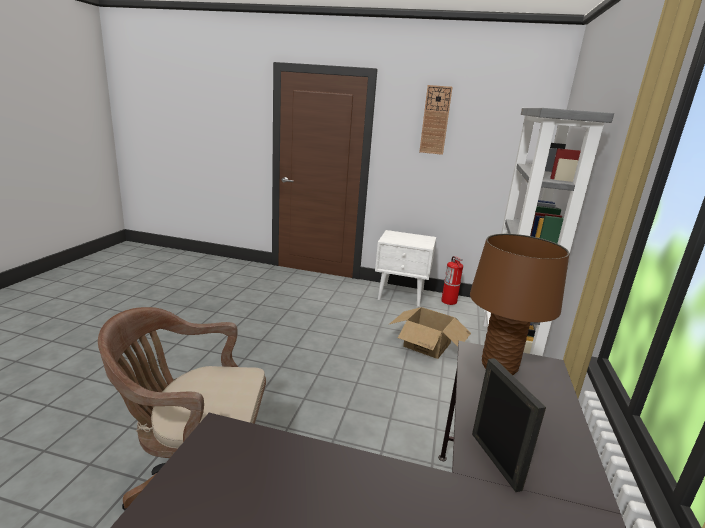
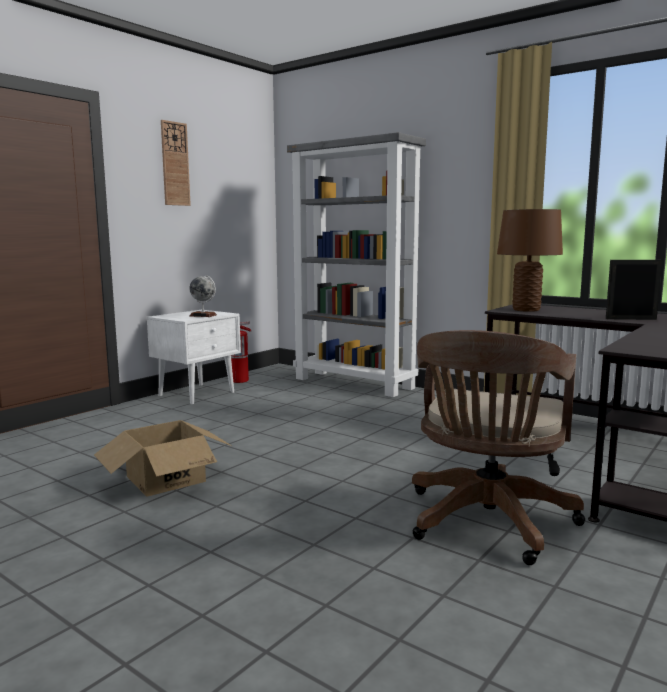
camera: 65 degrees left, 10 degrees down
cardboard box [390,307,471,359] -> cardboard box moved to [94,420,232,497]
none -> globe [189,275,217,317]

